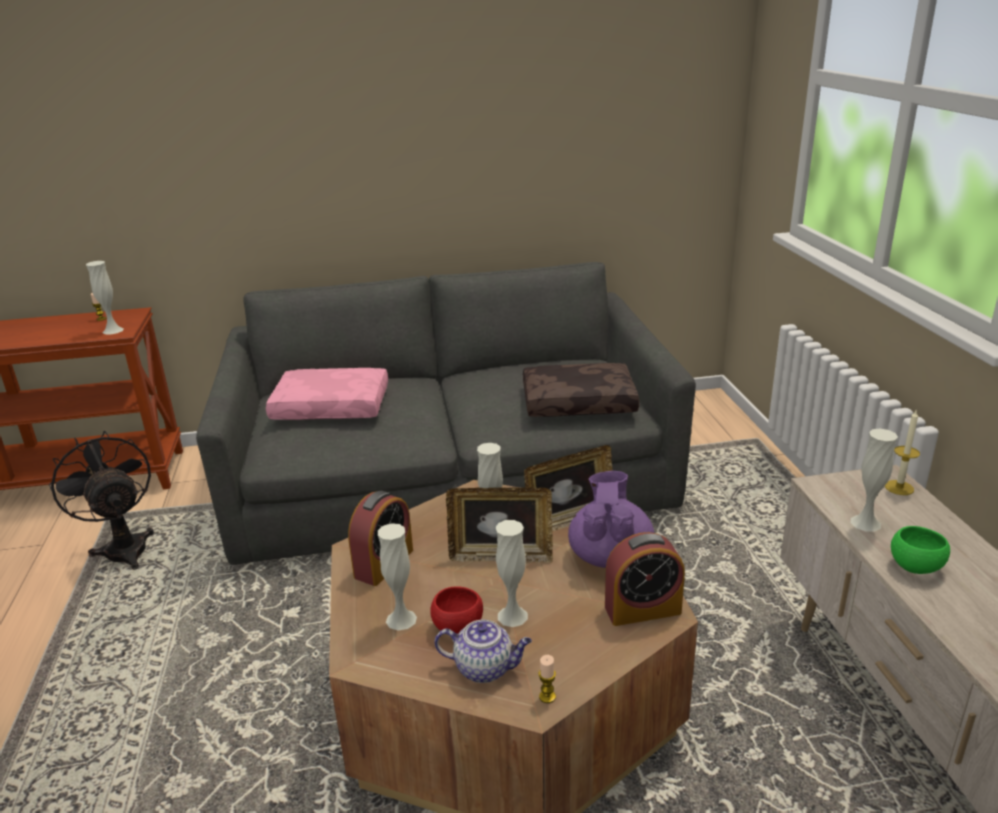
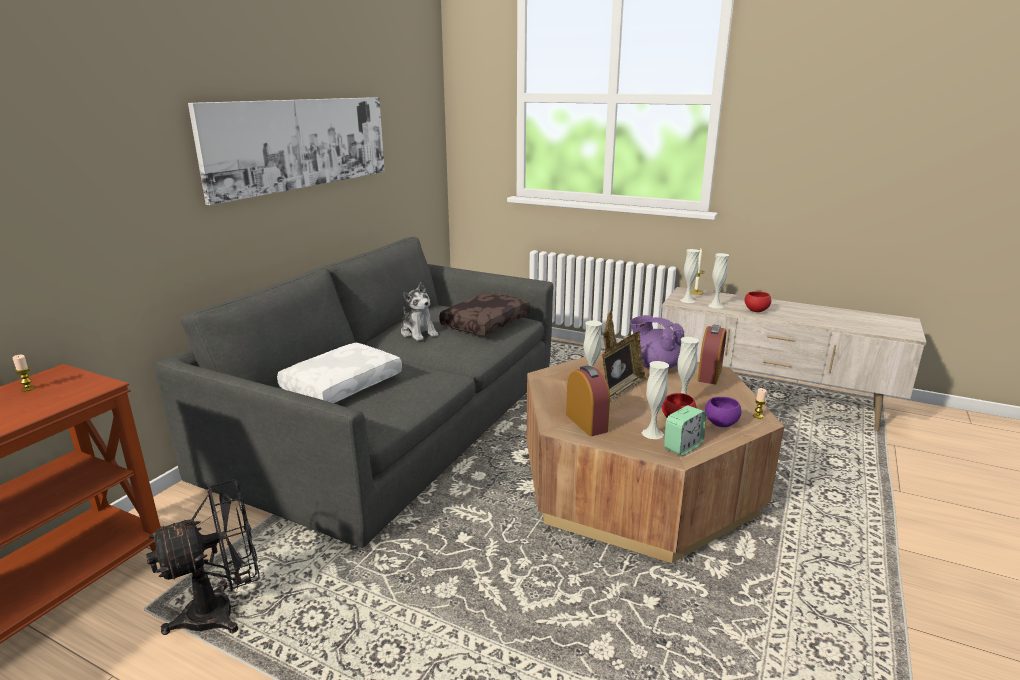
camera: 55 degrees left, 5 degrees down
black fan [49,431,154,570] -> black fan turned 150 degrees clockwise [146,479,259,635]
white vase [86,261,124,335] -> white vase moved to [680,249,700,303]
pink pillow [266,368,388,420] -> white pillow [277,343,402,403]
teapot [435,620,532,683] -> purple bowl [705,397,742,427]
green bowl [891,526,950,574] -> red bowl [745,291,771,312]
none -> picture [188,97,385,205]
none -> plush toy [401,282,438,341]
none -> alarm clock [664,406,706,456]

